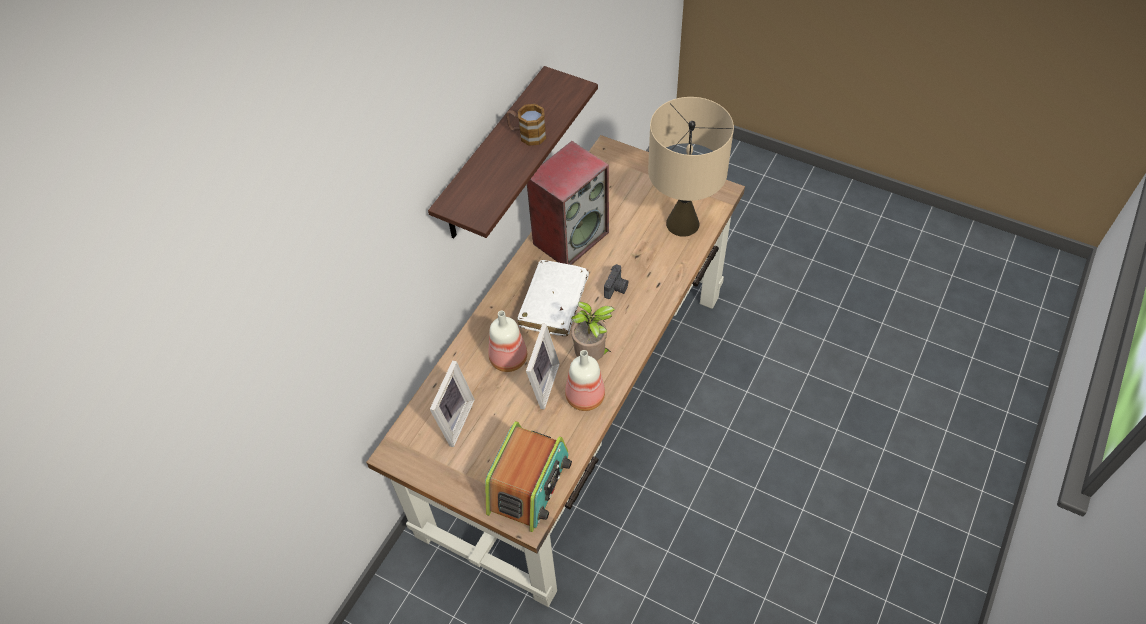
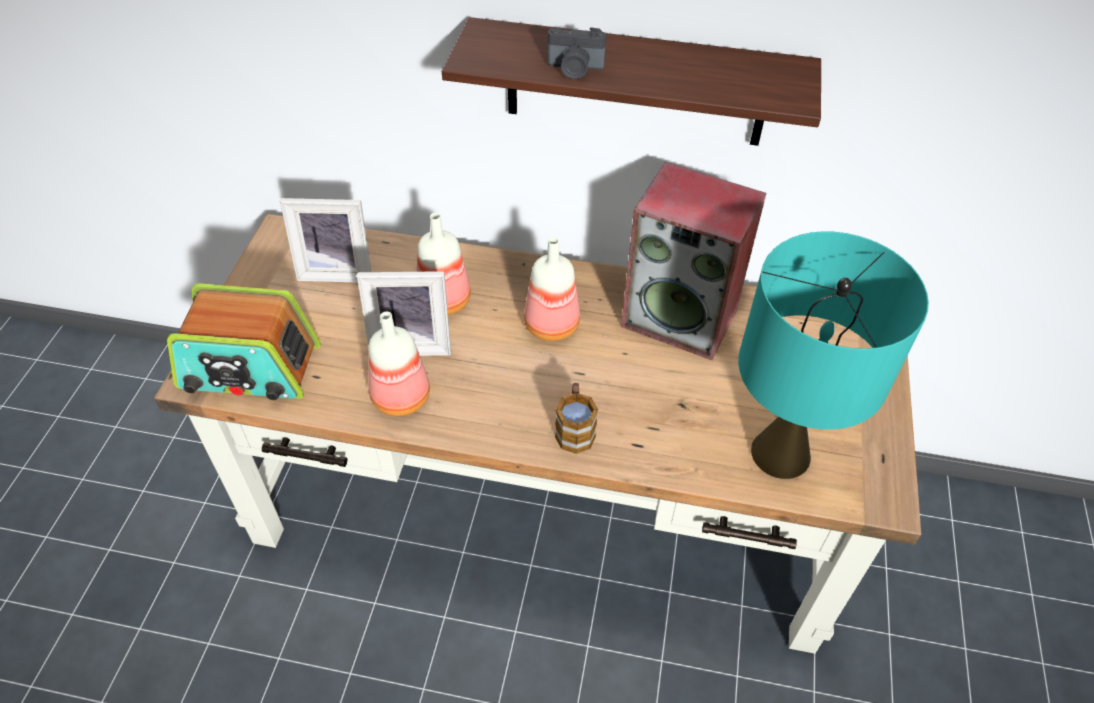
camera: 70 degrees right, 5 degrees down
mug [506,104,547,146] -> mug moved to [555,383,598,454]
white book [517,260,589,336] -> bottle [524,237,580,341]
potted plant [571,301,615,361] -> none
camera [604,264,628,299] -> camera moved to [548,27,606,79]
beige table lamp [648,97,734,237] -> turquoise table lamp [738,231,929,479]

